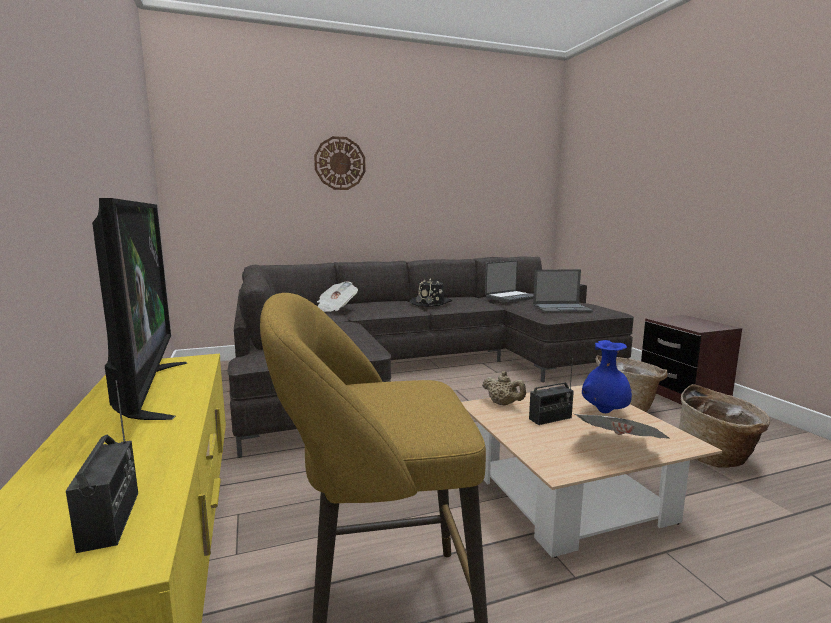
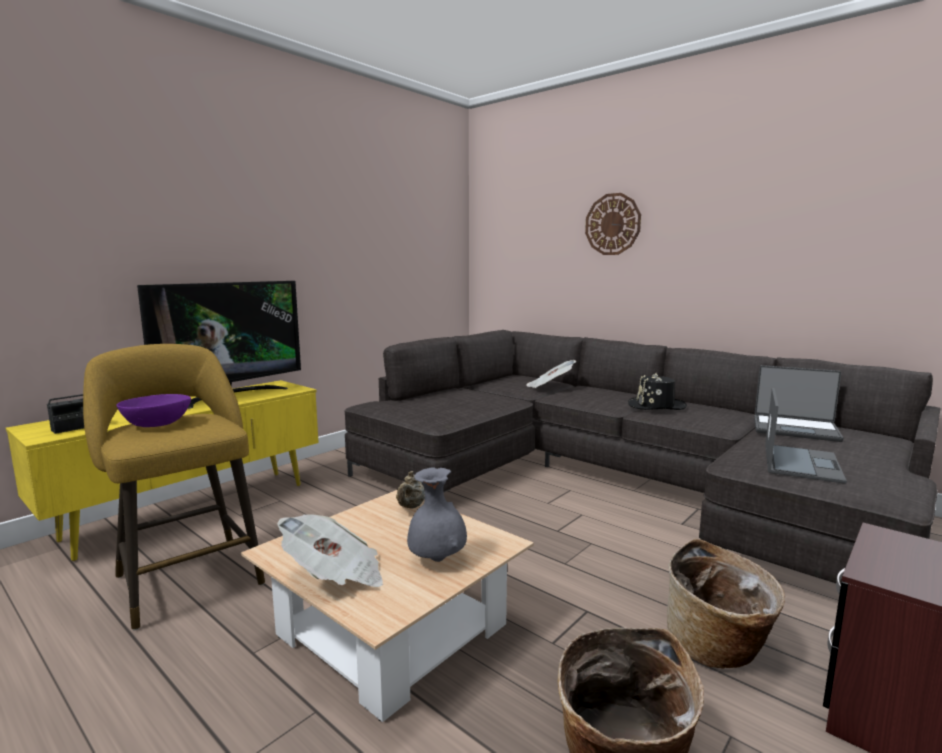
camera: 60 degrees right, 0 degrees up
radio [529,359,574,425] -> none
laptop [533,269,593,313] -> laptop turned 120 degrees counterclockwise [765,388,847,484]
blue vase [582,340,632,413] -> grey vase [407,467,467,562]
none -> purple bowl [117,394,191,427]

